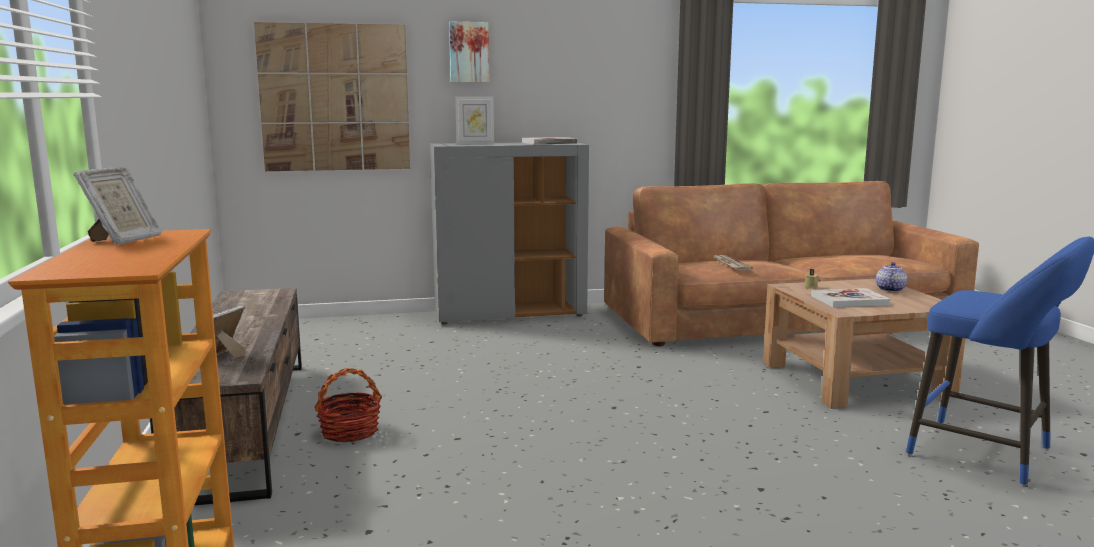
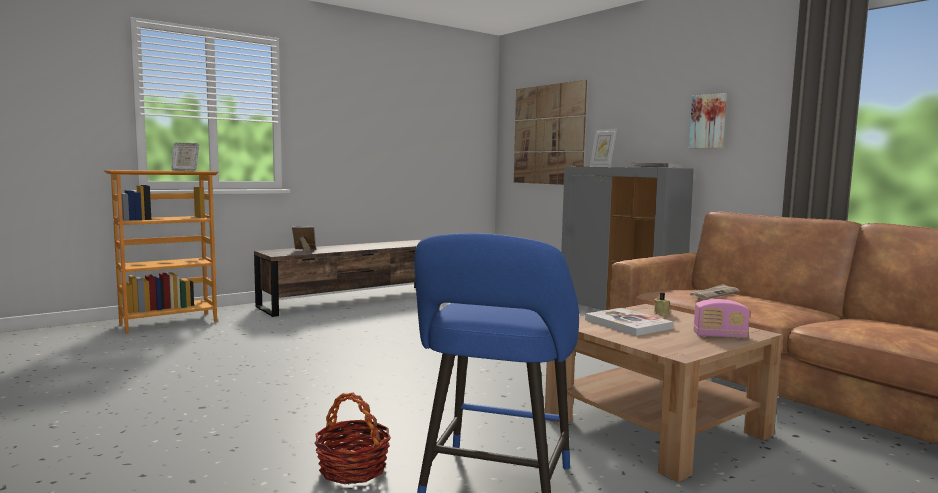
camera: 65 degrees right, 5 degrees down
basket [314,368,382,443] -> basket moved to [314,392,391,484]
picture [449,22,489,82] -> picture moved to [689,93,727,148]
teapot [876,262,907,292] -> radio [694,299,750,339]

